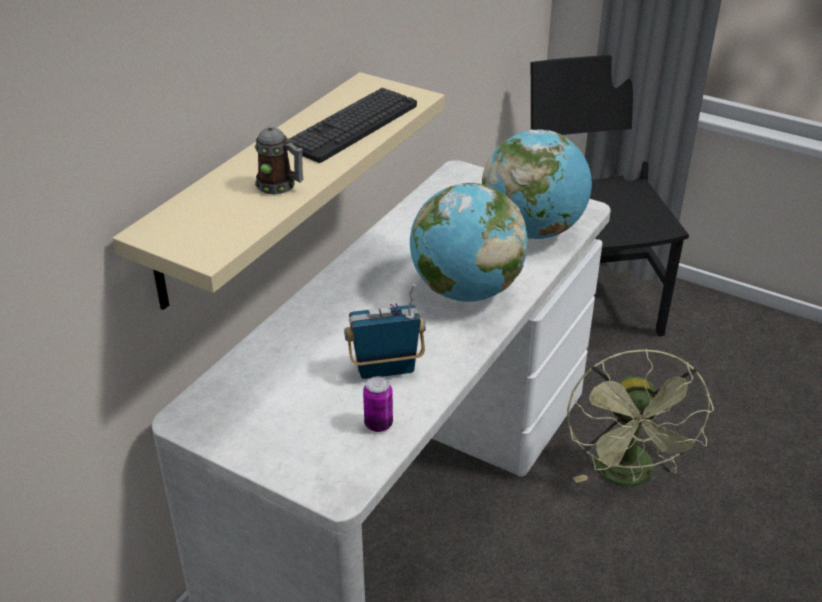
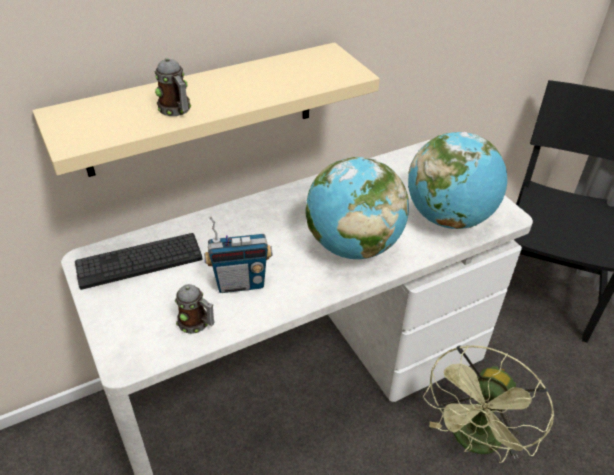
camera: 30 degrees right, 5 degrees up
keyboard [289,88,417,163] -> keyboard moved to [75,233,202,290]
radio [344,284,426,379] -> radio turned 150 degrees clockwise [204,216,273,293]
can [363,376,393,432] -> mug [175,284,215,334]

